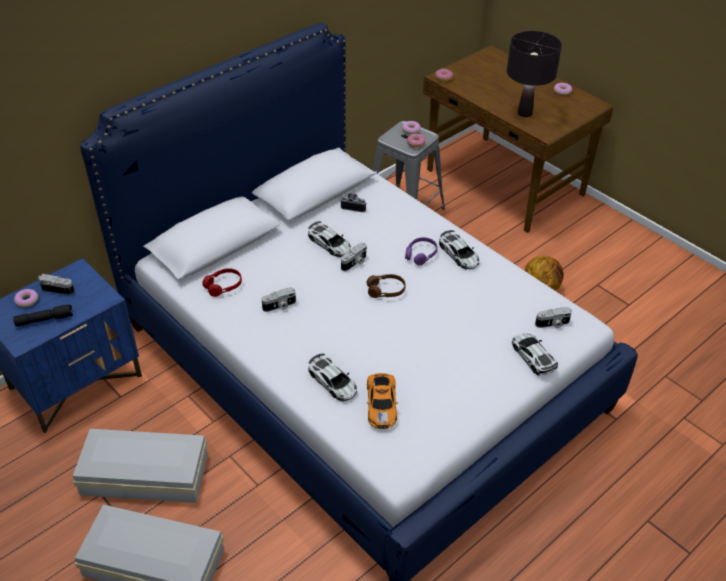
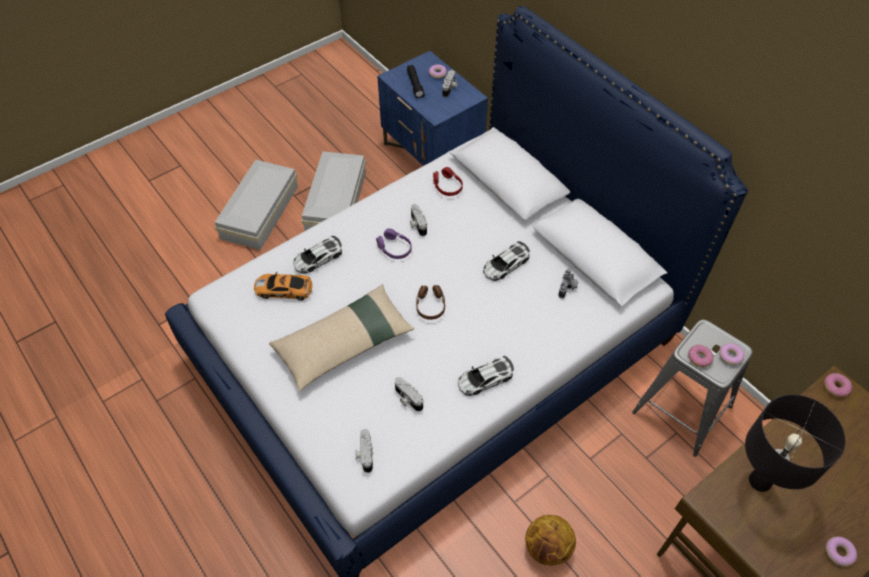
camera: 95 degrees right, 10 degrees up
camera [341,243,367,271] -> camera moved to [395,377,423,411]
purple headphones [405,237,437,266] -> purple headphones moved to [376,228,412,259]
toy car [512,334,558,376] -> none
none -> beige pillow [269,285,414,391]

